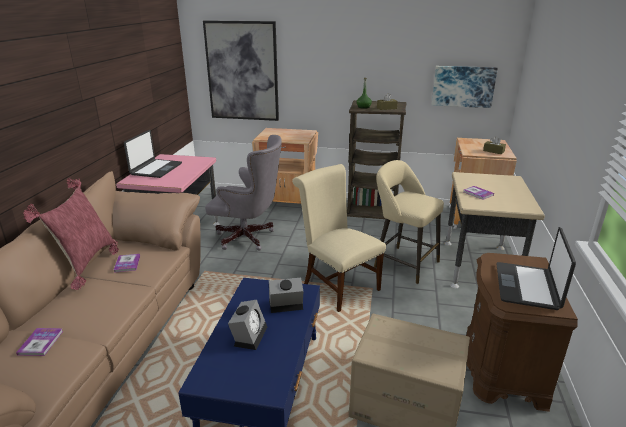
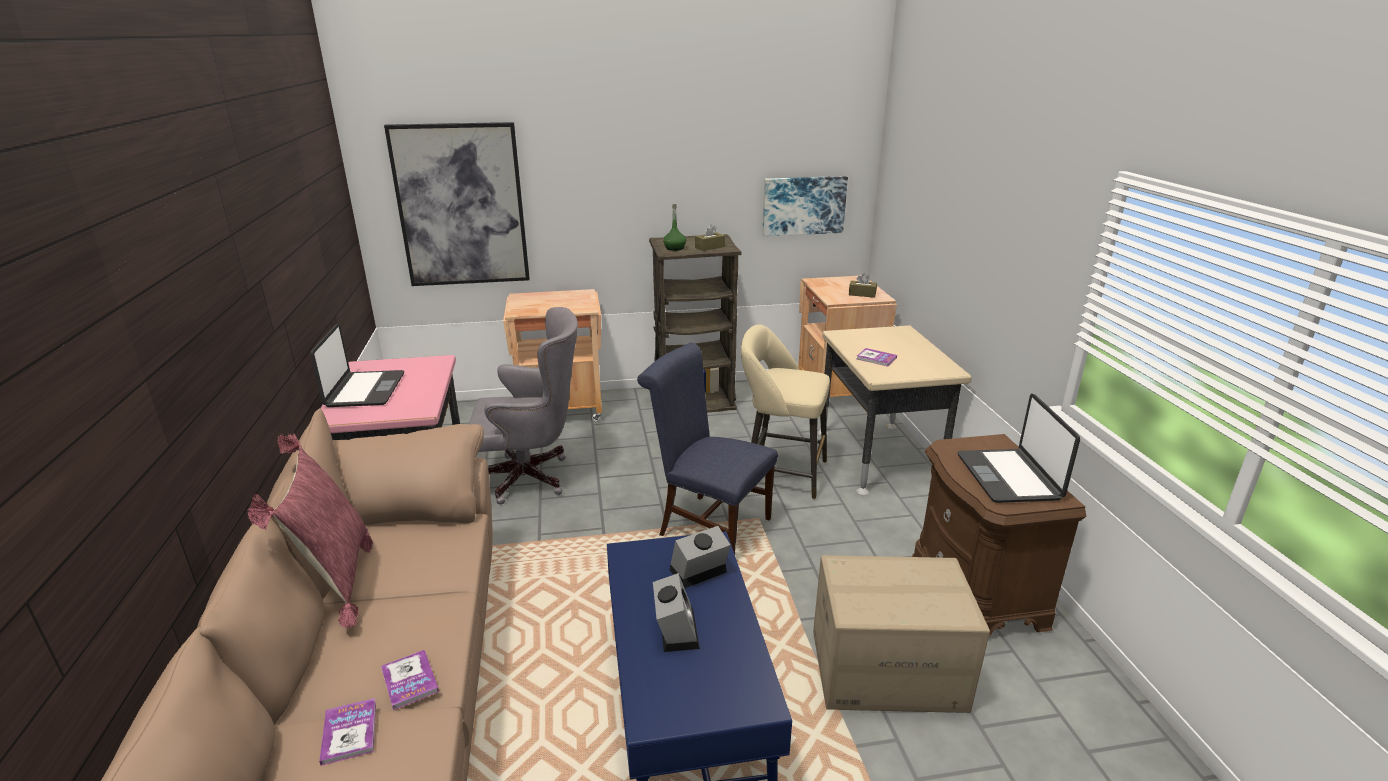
camera: 20 degrees left, 0 degrees up
book [114,254,140,273] -> book moved to [381,650,439,710]
beige chair [292,164,386,312] -> blue chair [637,342,778,554]

